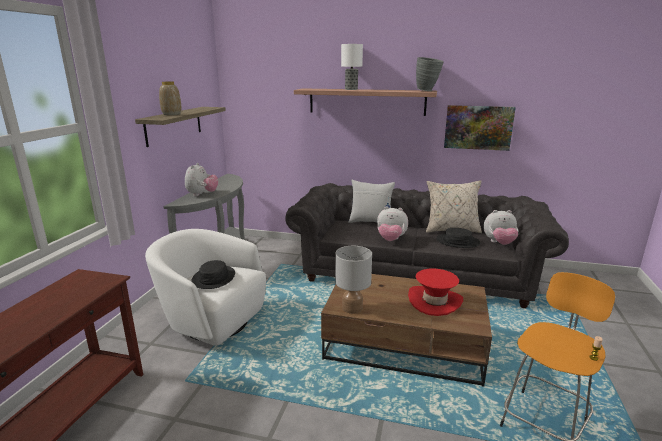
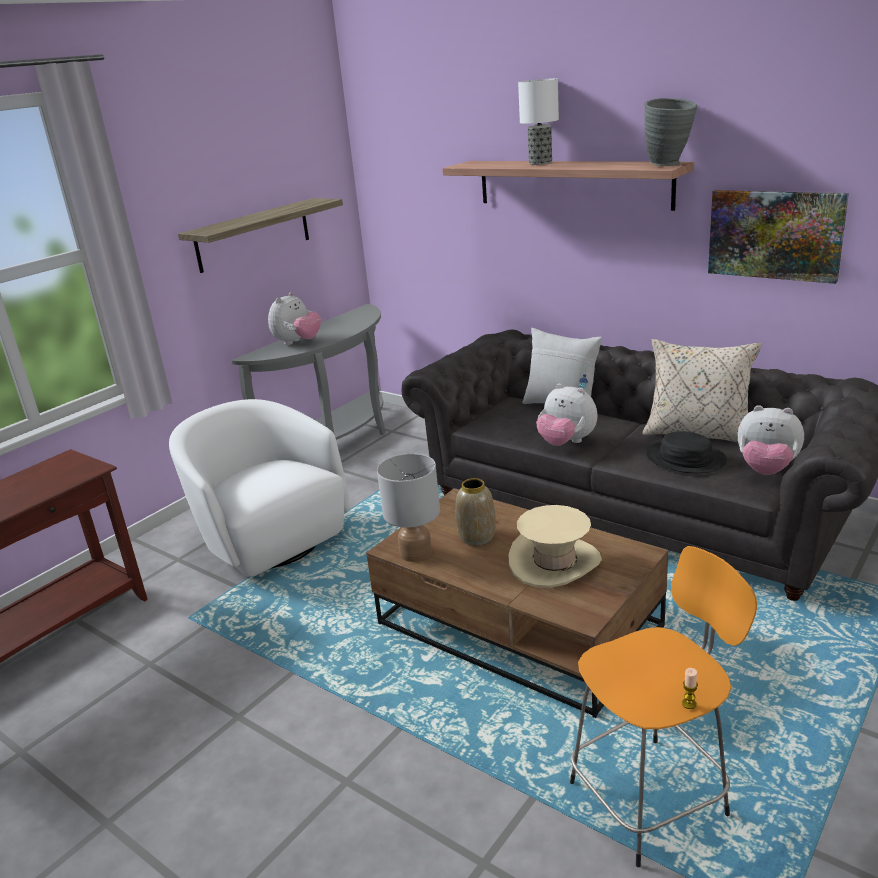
camera: 25 degrees right, 5 degrees up
vase [159,82,182,115] -> vase moved to [456,478,496,545]
black hat [191,260,235,289] -> none
red hat [408,269,463,316] -> beige hat [509,505,602,588]

